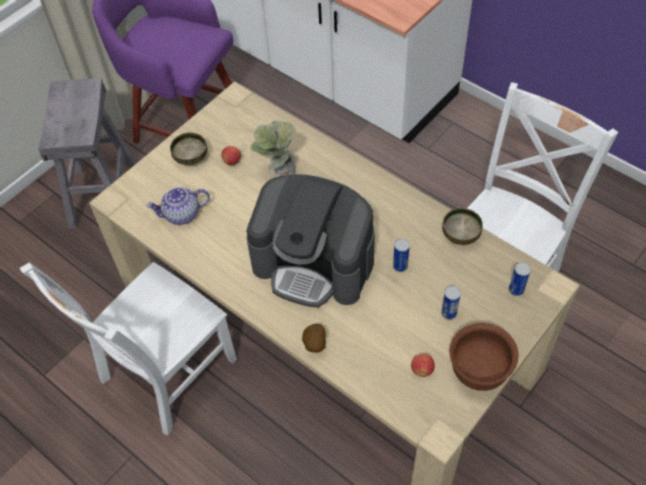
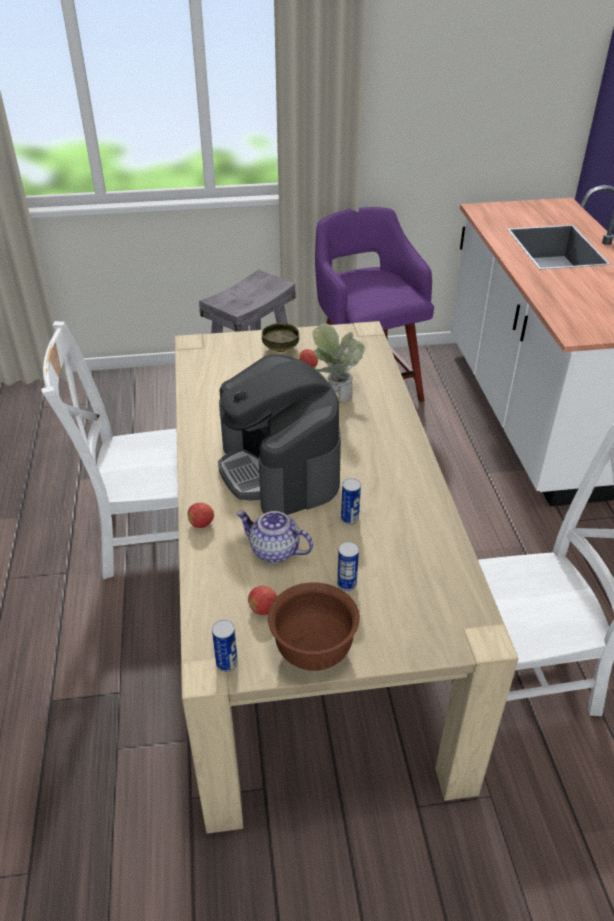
camera: 40 degrees right, 15 degrees down
teapot [146,187,210,225] -> teapot moved to [237,511,313,563]
potato [302,324,326,353] -> apple [187,503,214,528]
bowl [442,208,483,245] -> none
can [509,262,531,296] -> can moved to [212,620,238,672]

